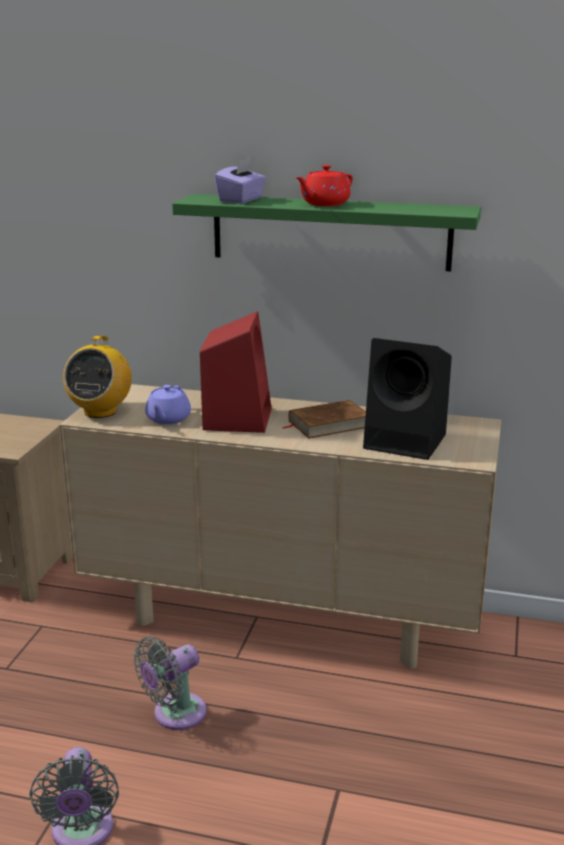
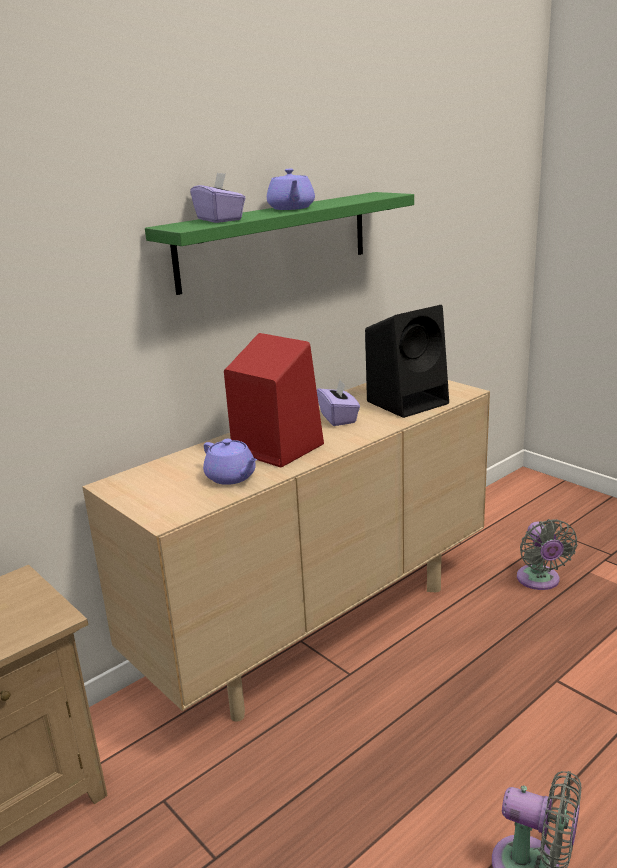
camera: 55 degrees left, 0 degrees up
radio [63,335,132,418] -> none
grey fan [133,637,207,730] -> grey fan moved to [517,519,578,590]
brown book [283,400,366,438] -> purple tissue box [317,380,360,426]
red teapot [296,165,353,206] -> purple teapot [267,169,315,210]

